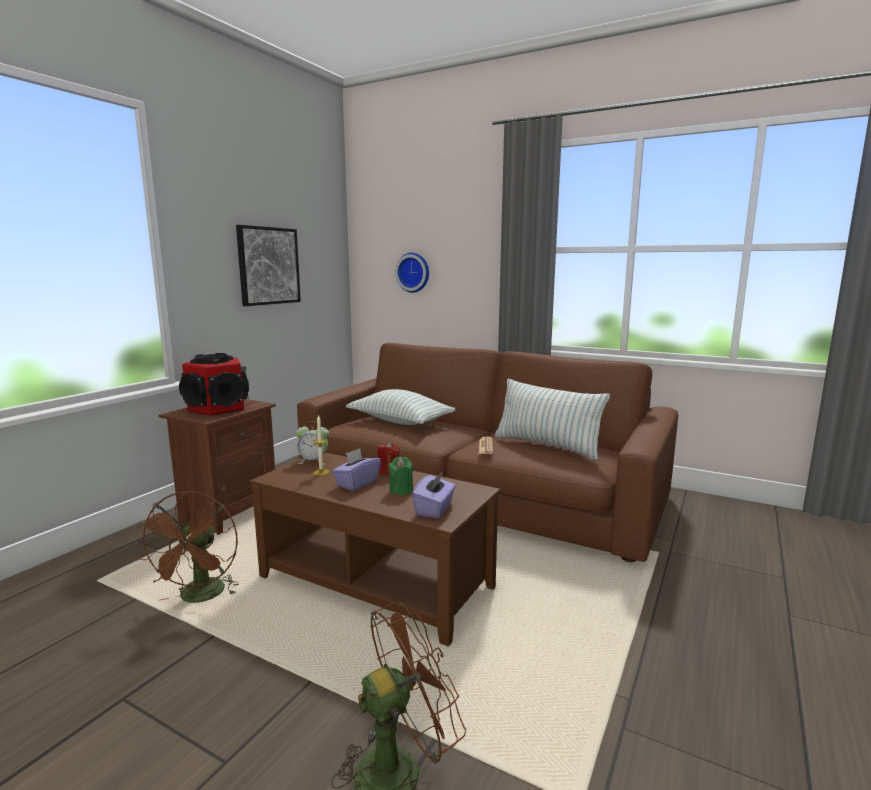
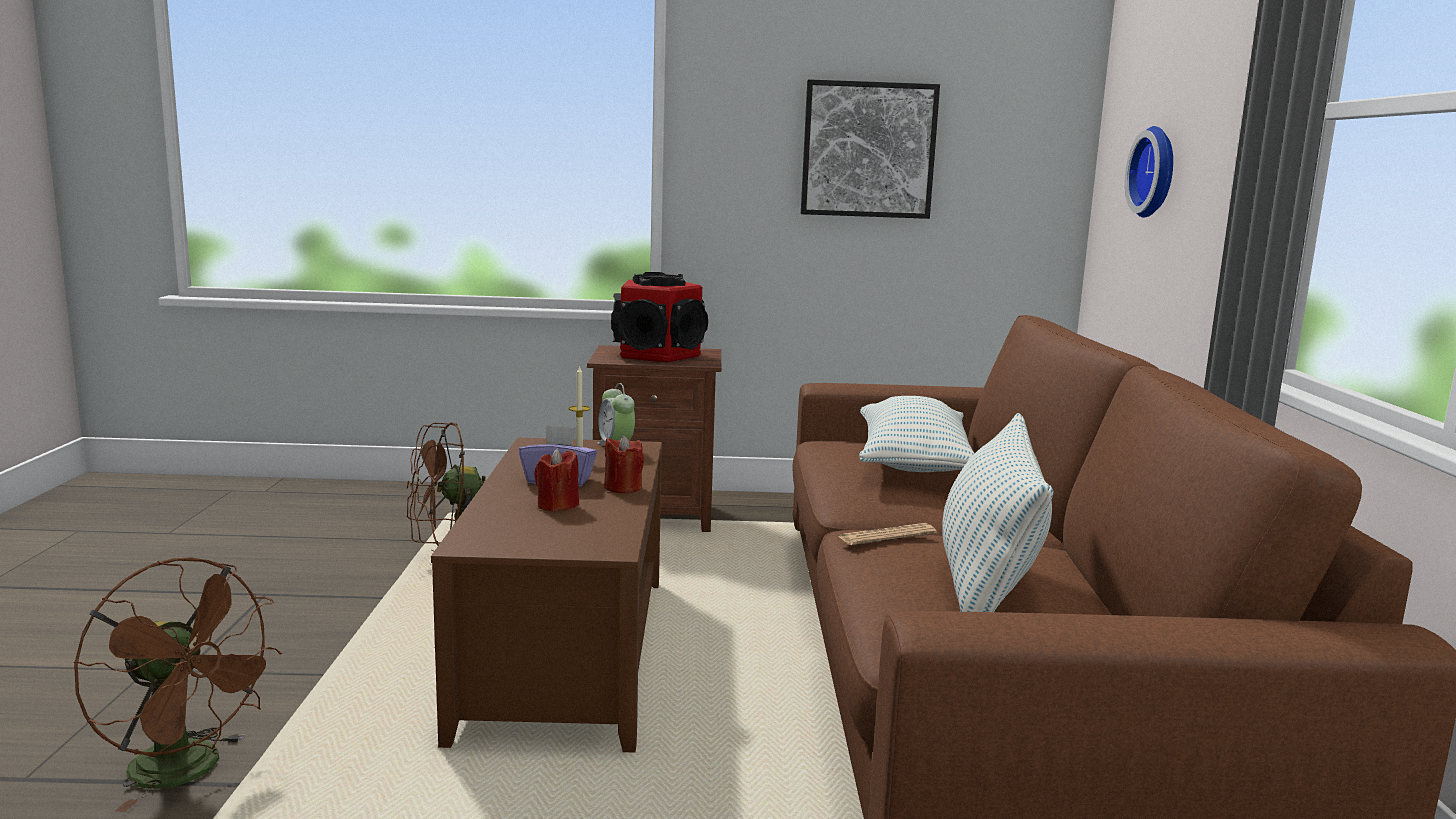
camera: 60 degrees right, 0 degrees up
green candle [388,456,413,495] -> red candle [534,448,579,512]
purple tissue box [412,471,456,518] -> none

